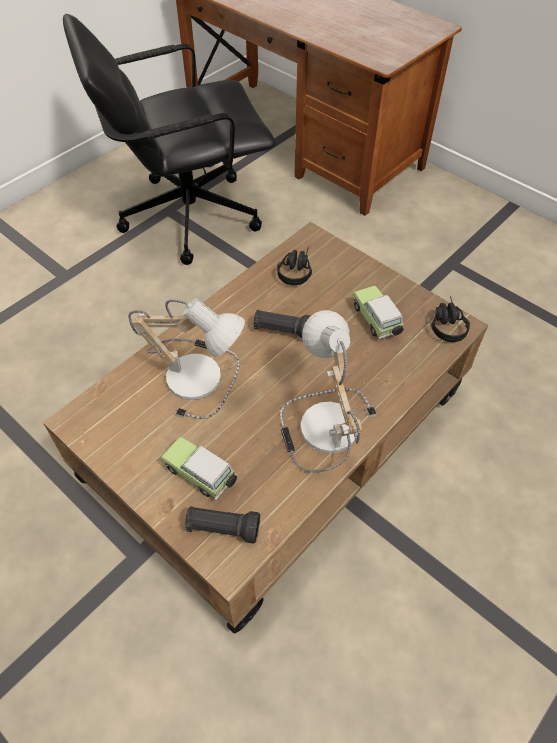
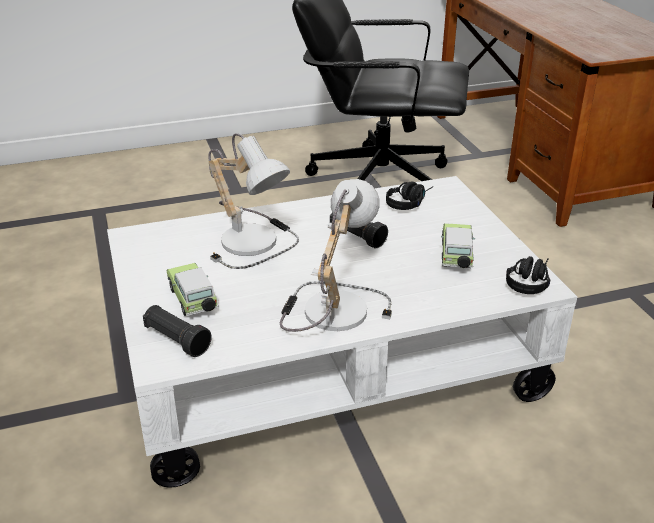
camera: 30 degrees right, 20 degrees down
brown coffee table [43,222,488,633] -> white coffee table [107,176,577,488]

